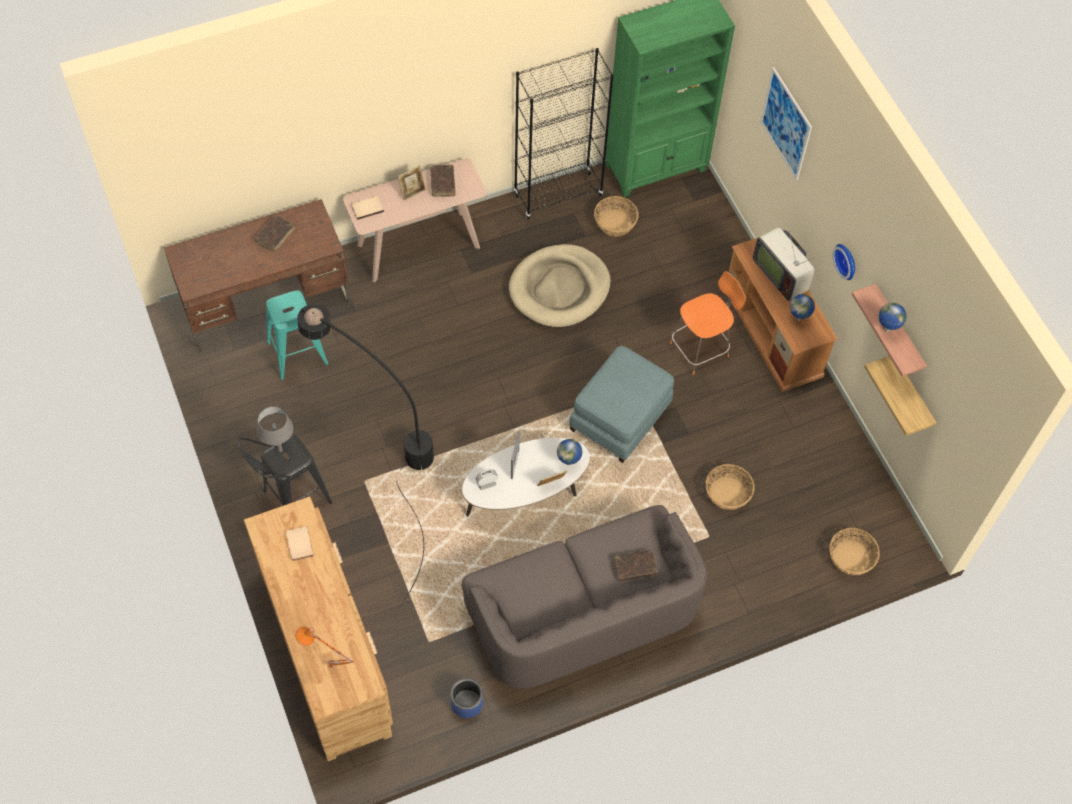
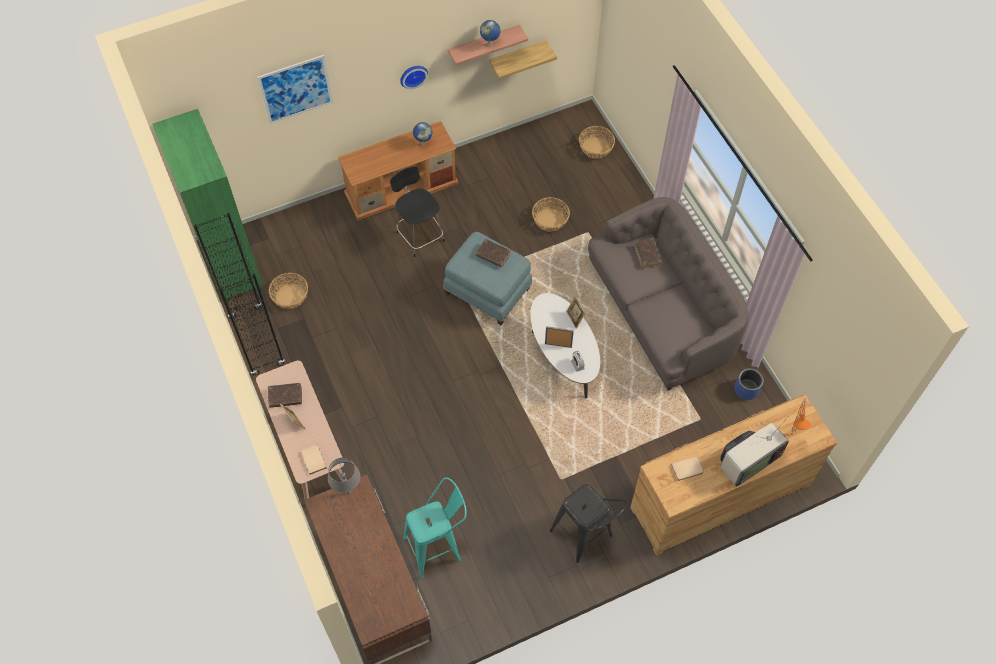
camera: 90 degrees left, 0 degrees up
brown book [254,215,295,253] -> brown book moved to [476,239,511,267]
grey table lamp [257,406,293,452] -> grey table lamp moved to [328,458,360,495]
black floor lamp [297,304,434,608] -> none
beige dog bed [509,244,611,328] -> none
globe [557,439,582,465] -> none
orange stool [670,271,746,375] -> black stool [390,166,445,257]
television [753,227,815,301] -> television moved to [720,416,789,486]

